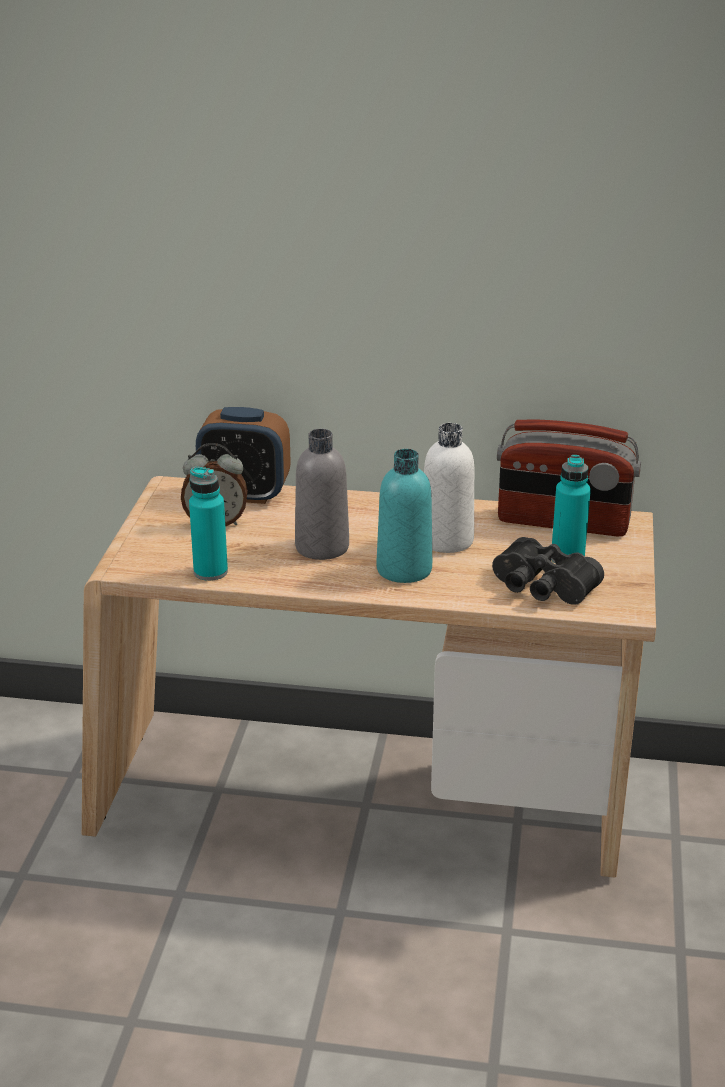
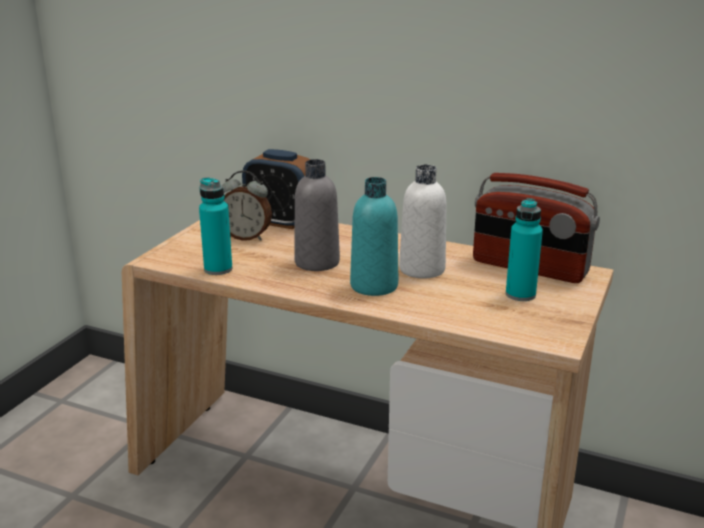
camera: 15 degrees right, 5 degrees down
black binoculars [492,537,604,605] -> none

